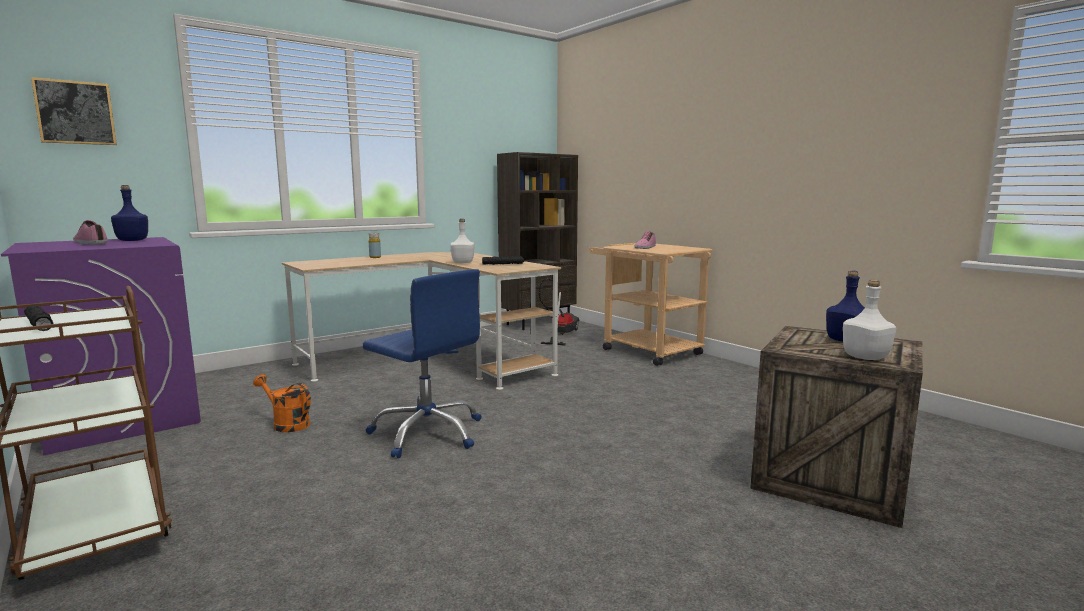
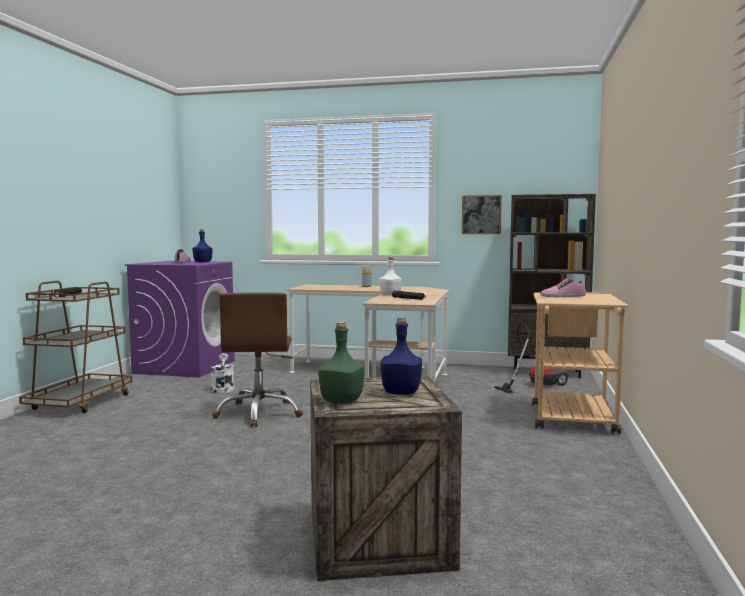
camera: 50 degrees right, 5 degrees down
picture [31,77,117,145] -> picture moved to [462,195,502,234]
orange watering can [253,374,311,432] -> white watering can [212,353,234,393]
blue office chair [362,269,482,458] -> brown office chair [212,293,303,427]
white bottle [843,280,896,360] -> green bottle [318,322,365,403]

